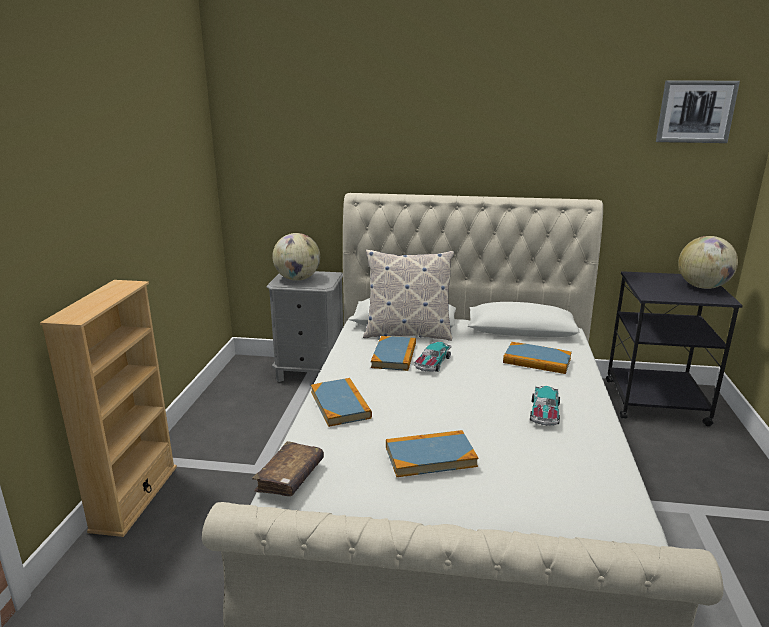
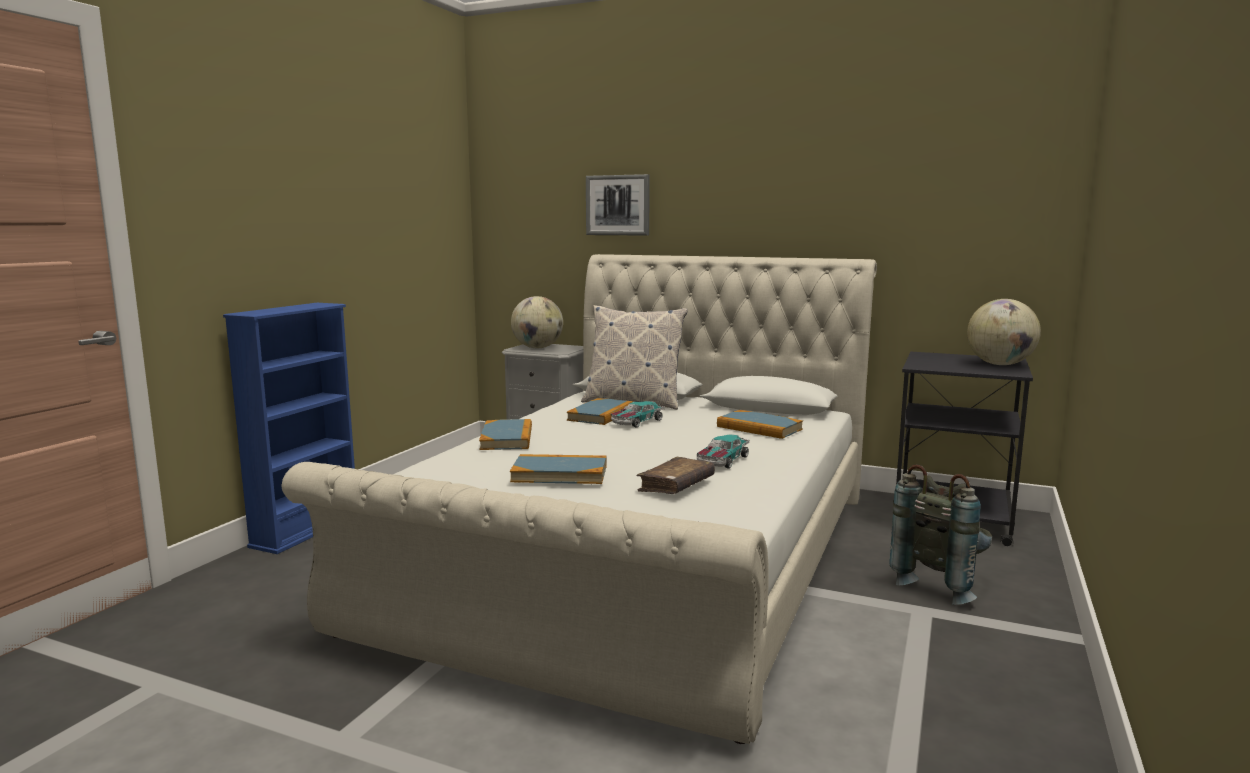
camera: 15 degrees right, 10 degrees down
beige bookcase [40,280,177,537] -> blue bookcase [223,303,355,554]
brown book [252,441,324,496] -> brown book moved to [637,457,715,494]
picture [656,81,740,143] -> picture moved to [586,174,650,236]
none -> grey backpack [889,464,992,605]

